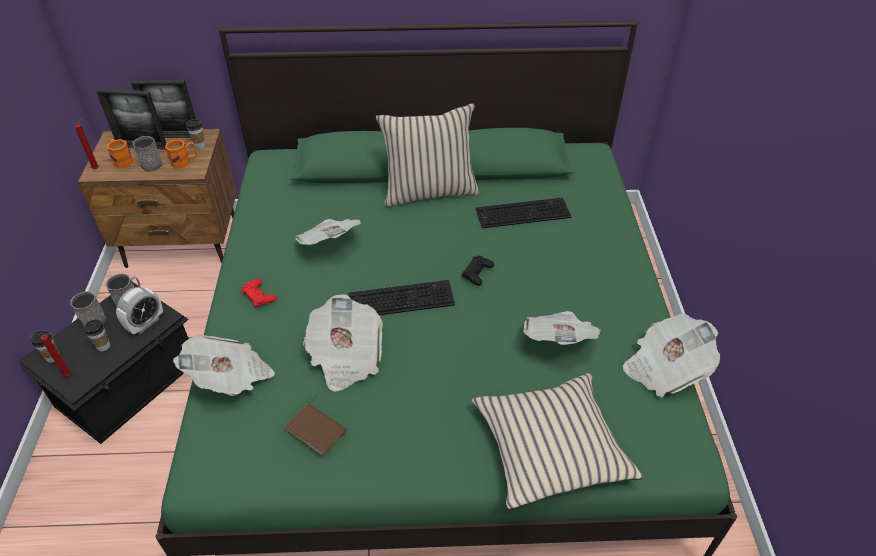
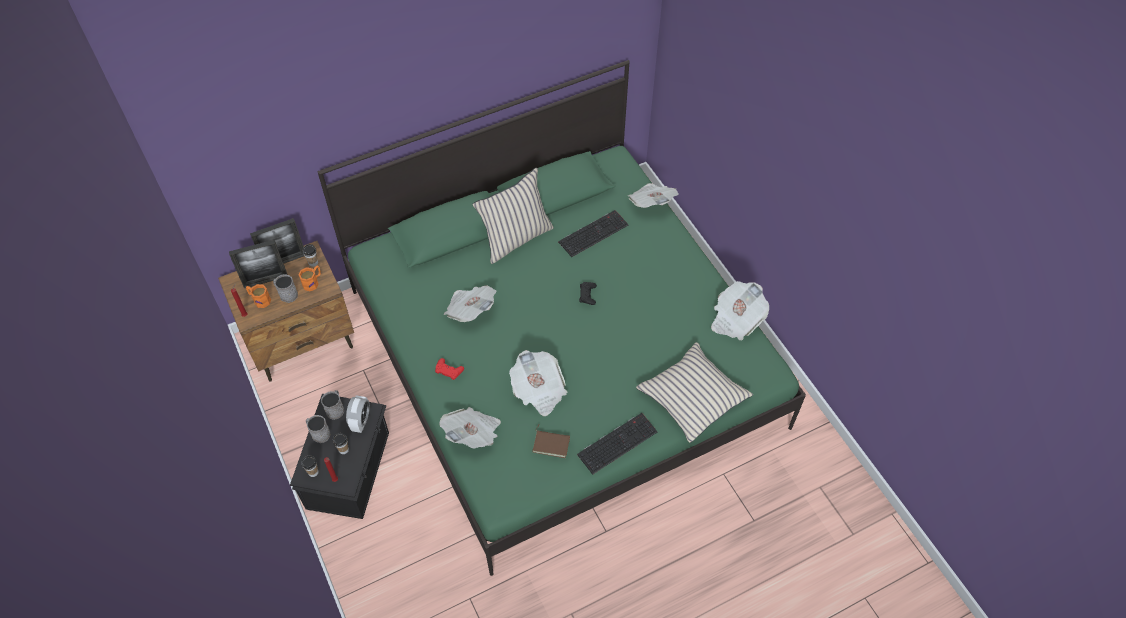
camera: 25 degrees left, 10 degrees up
keyboard [348,280,455,315] -> keyboard moved to [577,413,658,475]
newspaper [523,311,601,345] -> newspaper moved to [628,183,678,208]

